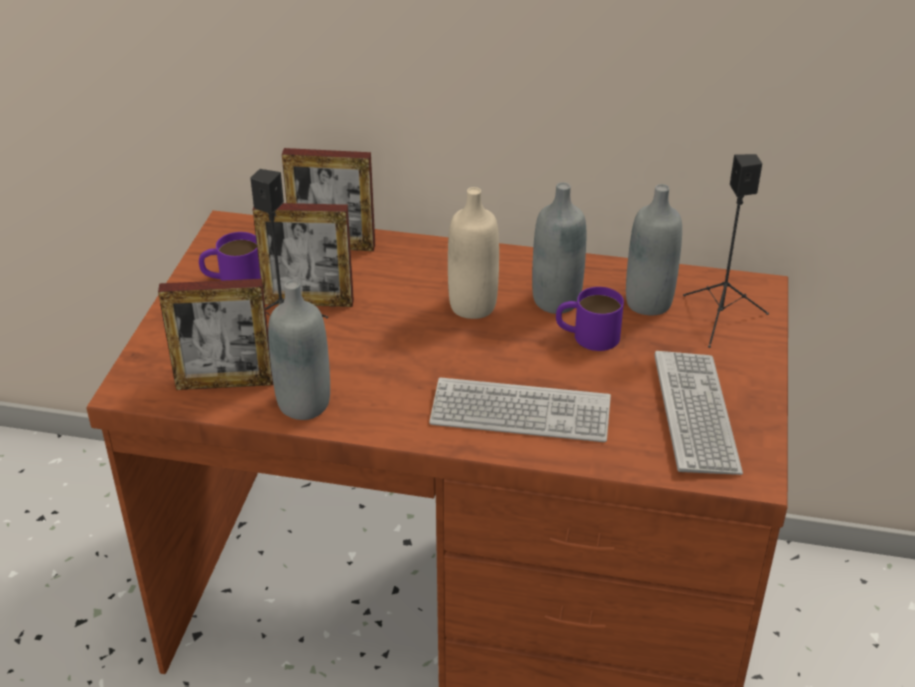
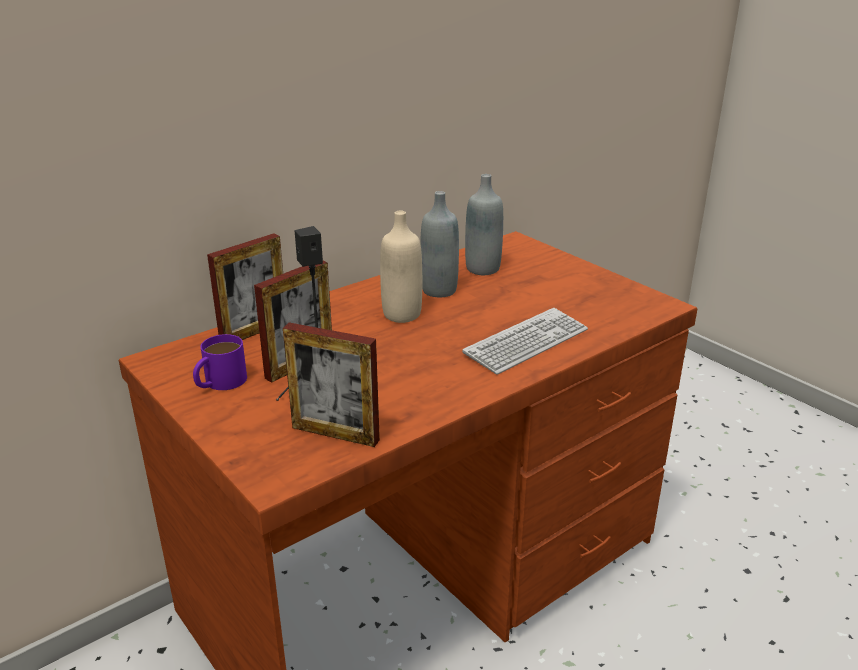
camera: 50 degrees left, 10 degrees down
picture frame [158,279,273,390] -> picture frame turned 75 degrees clockwise [283,322,380,447]
grey bottle [268,280,330,420] -> none
purple mug [556,287,624,351] -> none
keyboard [655,351,743,475] -> none
black speaker [683,154,769,348] -> none

